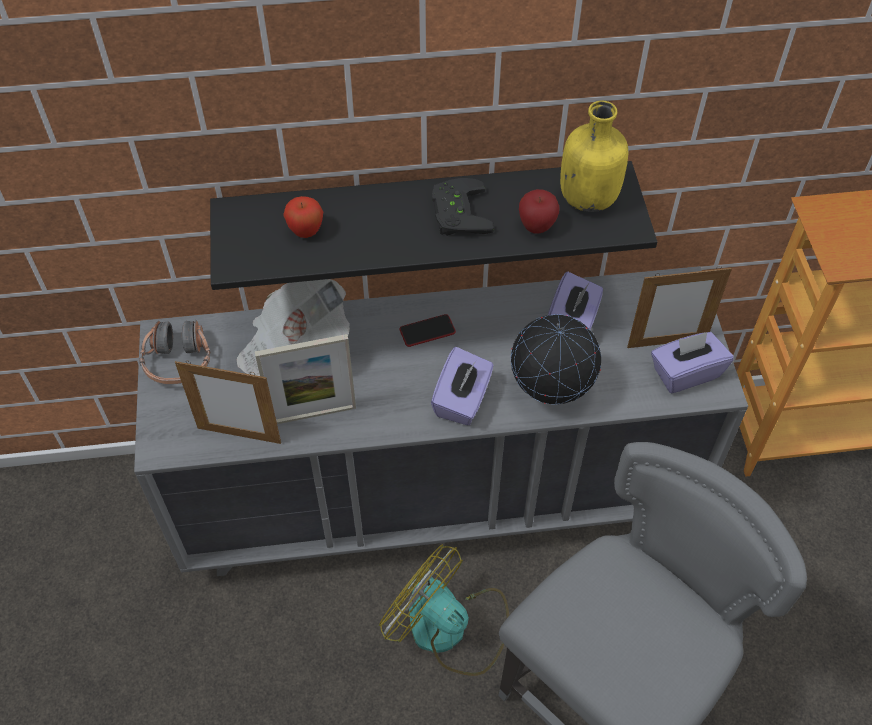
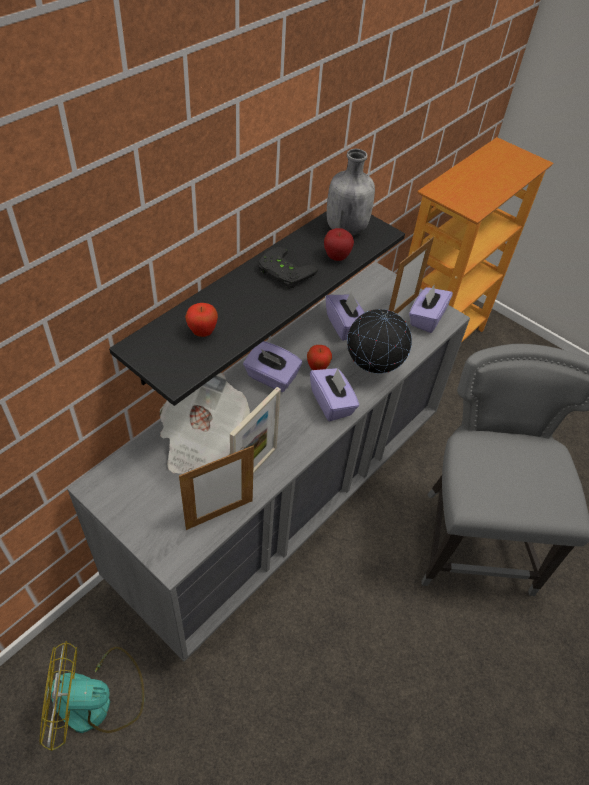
camera: 45 degrees left, 5 degrees down
headphones [139,320,211,384] -> none
fan [379,544,509,676] -> fan moved to [40,641,144,751]
phone [400,314,456,347] -> purple tissue box [243,341,302,392]
yellow bottle [560,101,628,212] -> grey bottle [327,149,375,236]
none -> apple [307,345,332,370]

